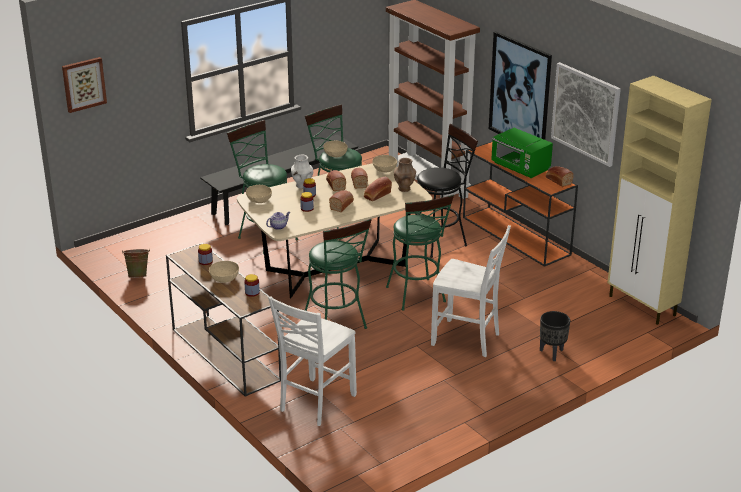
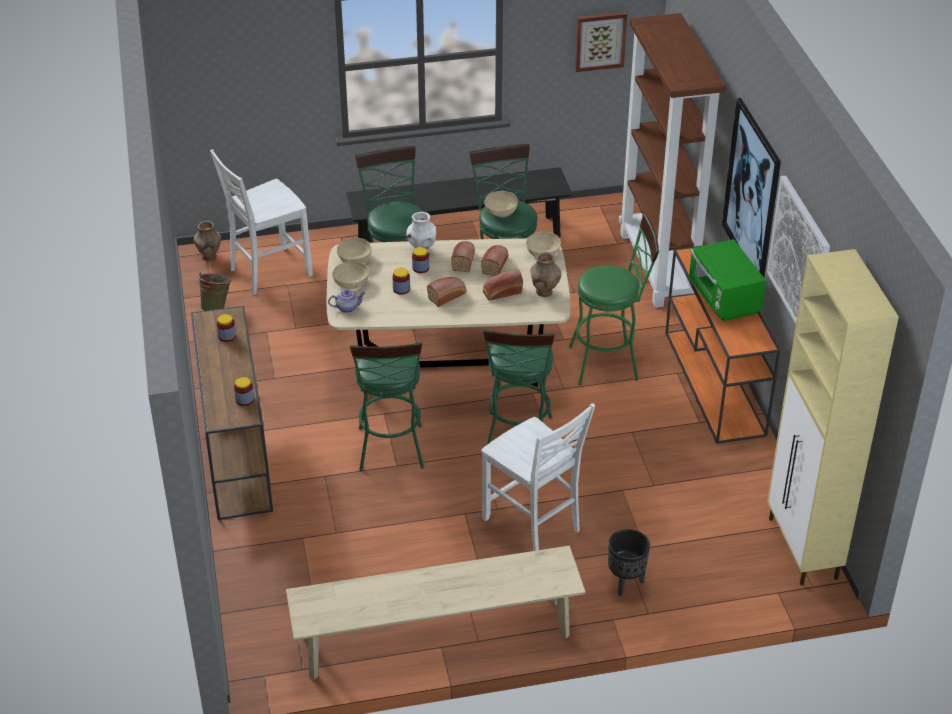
camera: 25 degrees right, 10 degrees up
picture [62,57,107,113] -> picture moved to [575,12,627,72]
beige bowl [209,261,239,283] -> beige bowl moved to [332,261,369,289]
white chair [268,296,357,426] -> white chair moved to [210,149,313,295]
black stool [415,124,478,258] -> green stool [569,213,659,385]
bread [546,166,574,187] -> none
none -> brown vase [194,221,221,261]
none -> beige bench [286,546,586,680]

